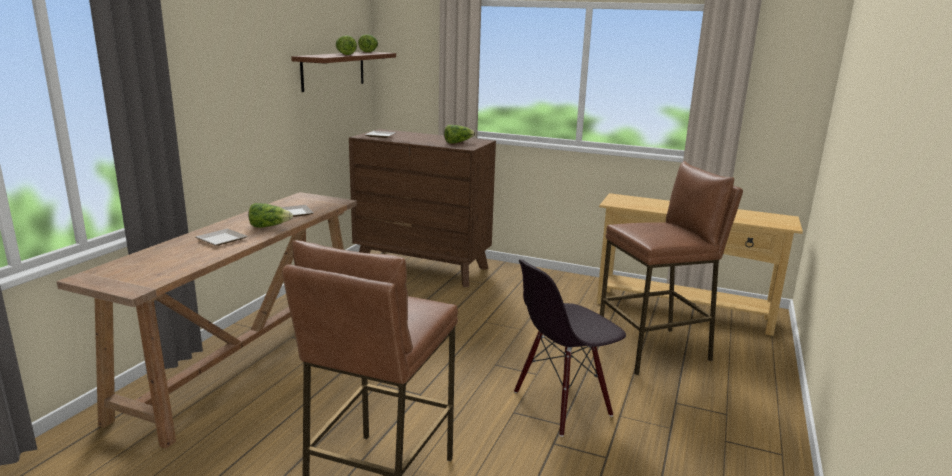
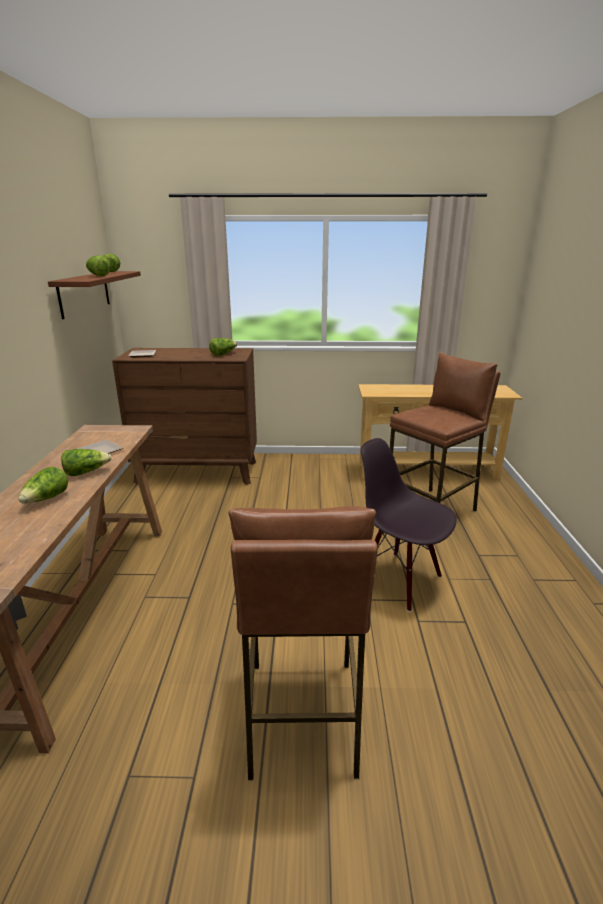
camera: 20 degrees left, 5 degrees up
plate [196,229,248,246] -> lettuce [18,467,68,503]
black chair [514,259,626,437] -> black chair turned 90 degrees clockwise [361,438,457,612]

